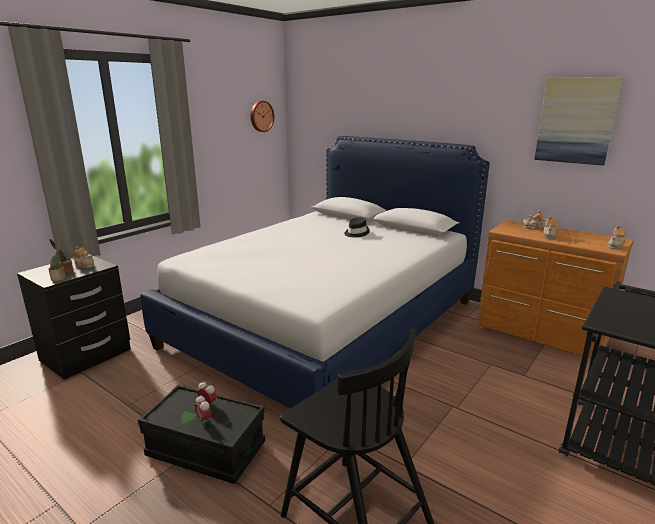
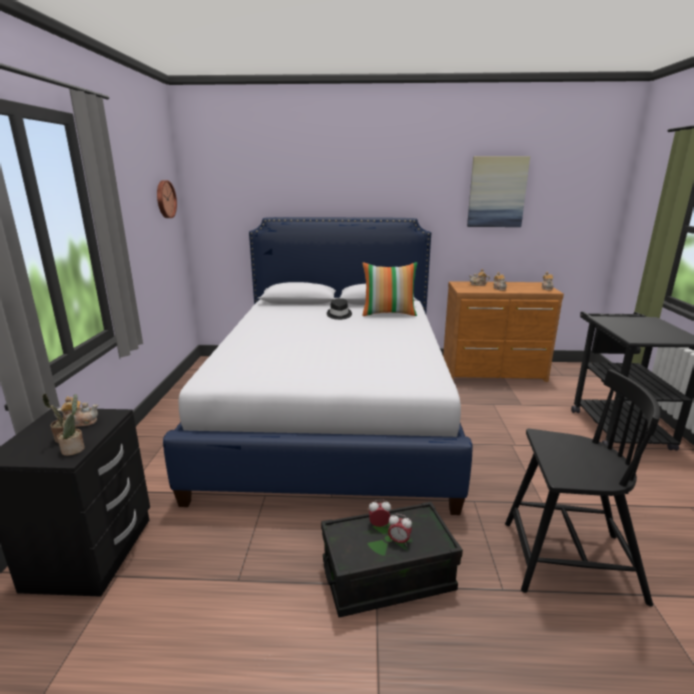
camera: 35 degrees left, 0 degrees up
none -> pillow [362,262,417,316]

